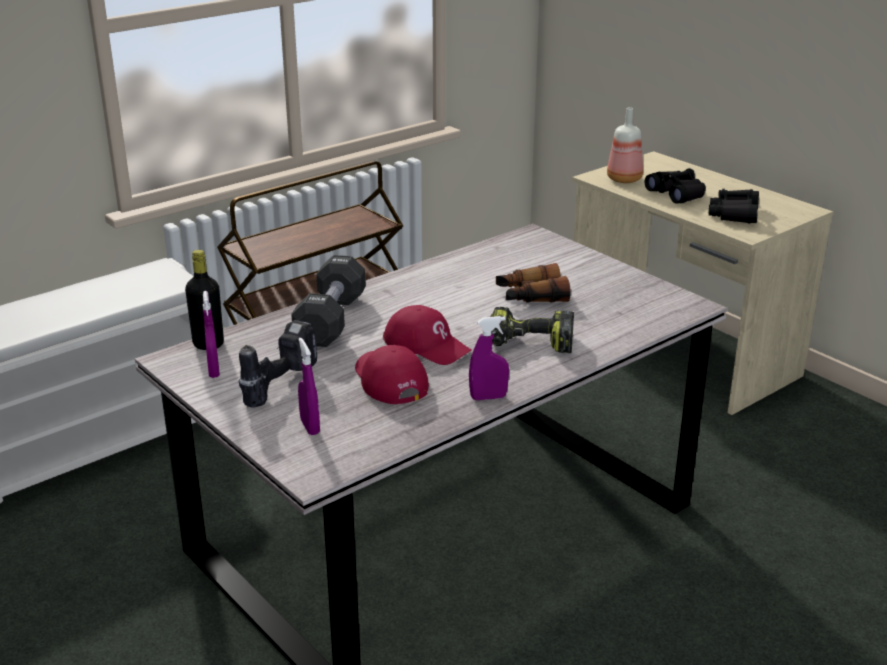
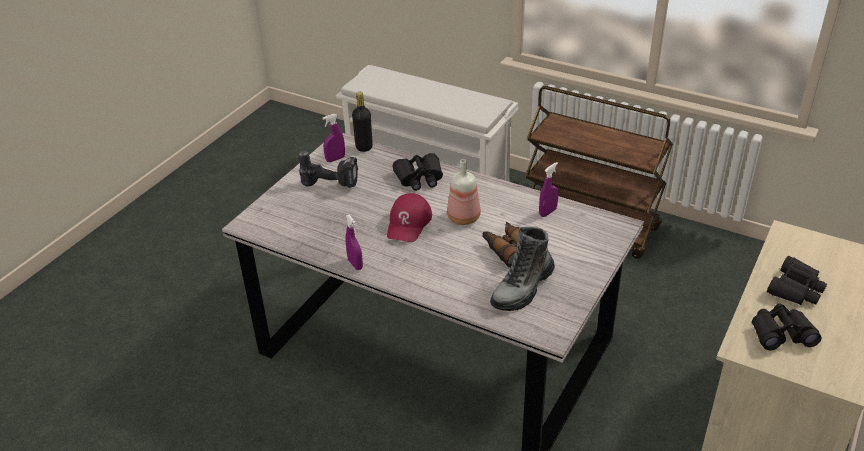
camera: 70 degrees right, 10 degrees up
black dumbbell [291,255,366,347] -> black binoculars [393,153,443,191]
purple spray bottle [298,338,320,435] -> purple spray bottle moved to [539,162,558,217]
red cap [355,345,429,404] -> none
power drill [490,307,574,353] -> none
bottle [607,107,643,183] -> bottle moved to [447,159,481,225]
none -> boot [490,227,555,311]

